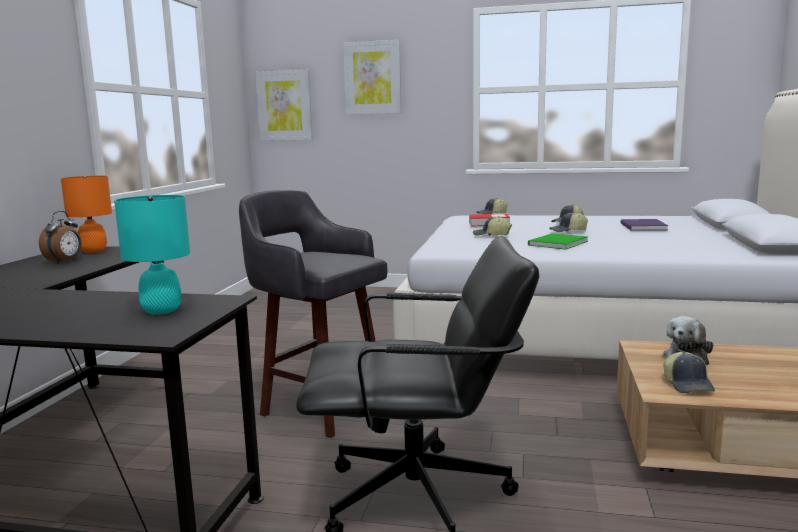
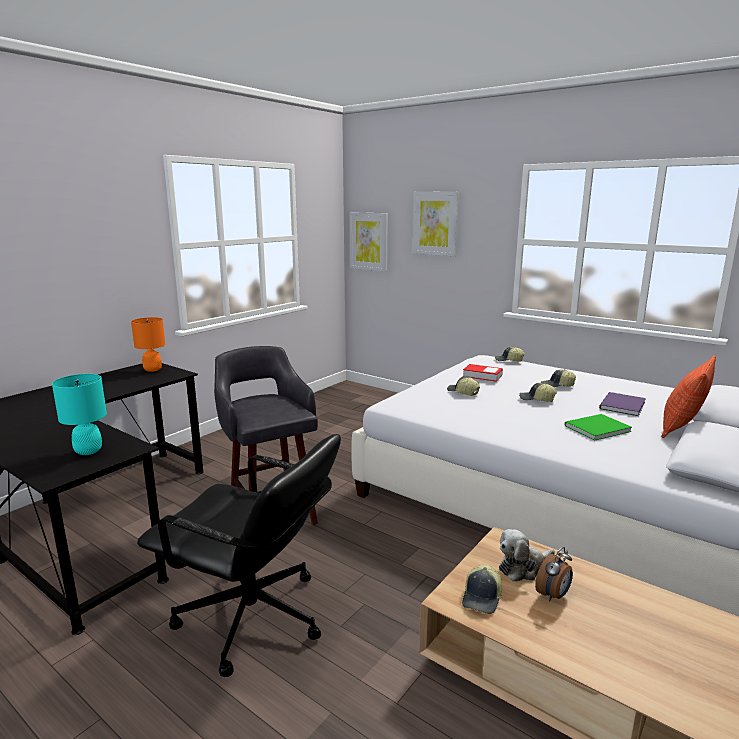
camera: 25 degrees right, 5 degrees up
alarm clock [39,211,82,264] -> alarm clock moved to [535,547,573,601]
green book [528,233,588,250] -> green book moved to [564,414,632,441]
none -> orange pillow [661,355,716,438]

